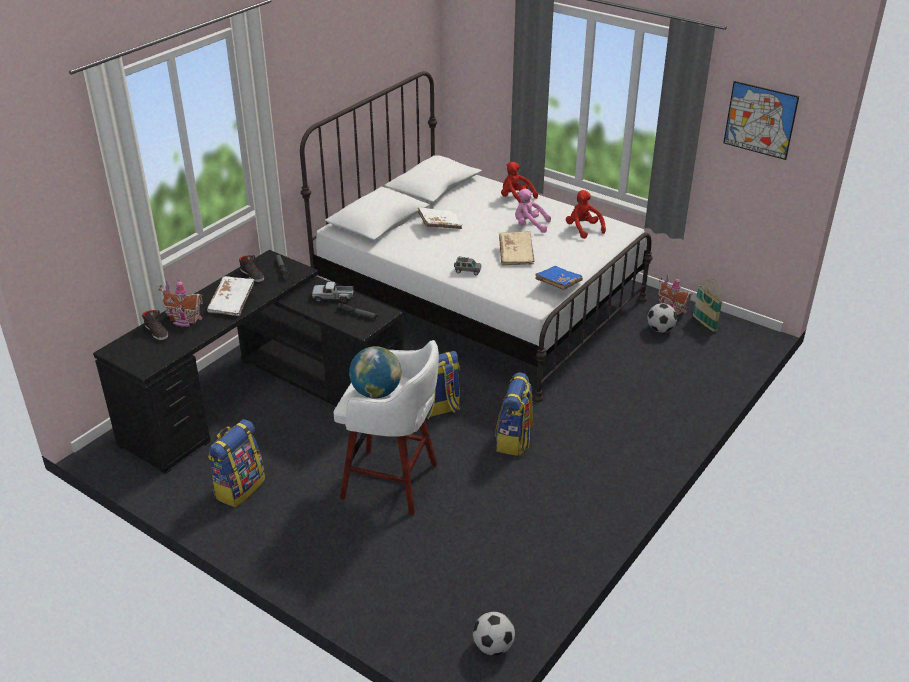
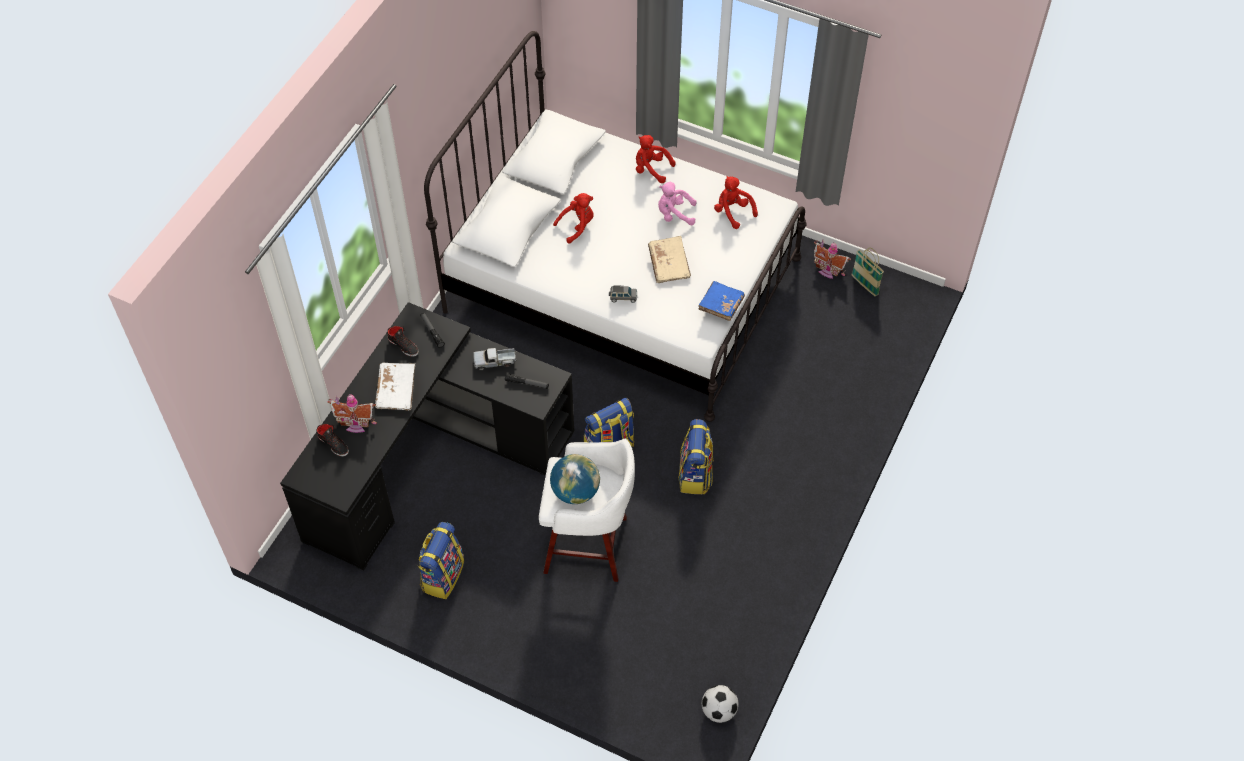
camera: 10 degrees left, 20 degrees up
white book [418,207,463,229] -> red plush toy [553,193,594,243]
football [647,303,677,333] -> none
picture [723,81,799,160] -> none

